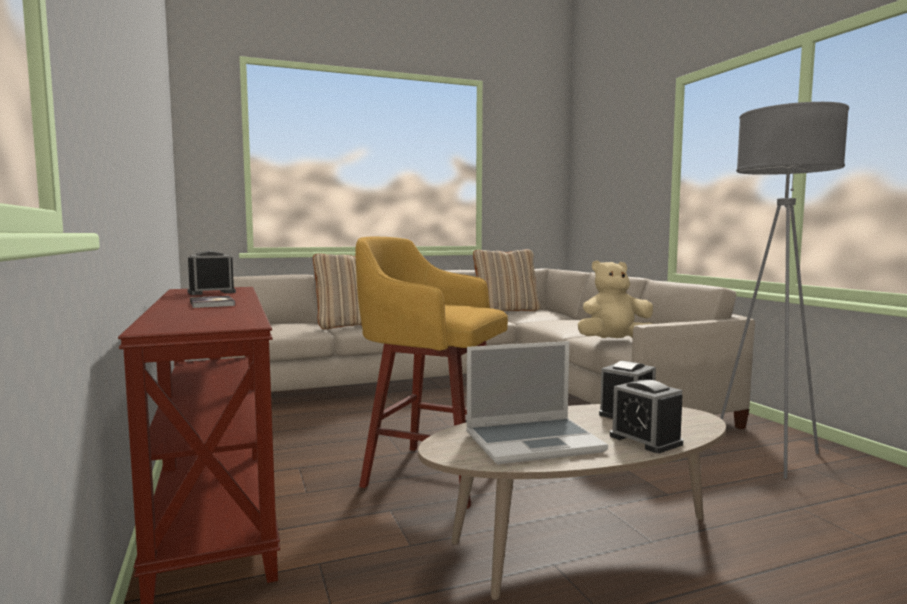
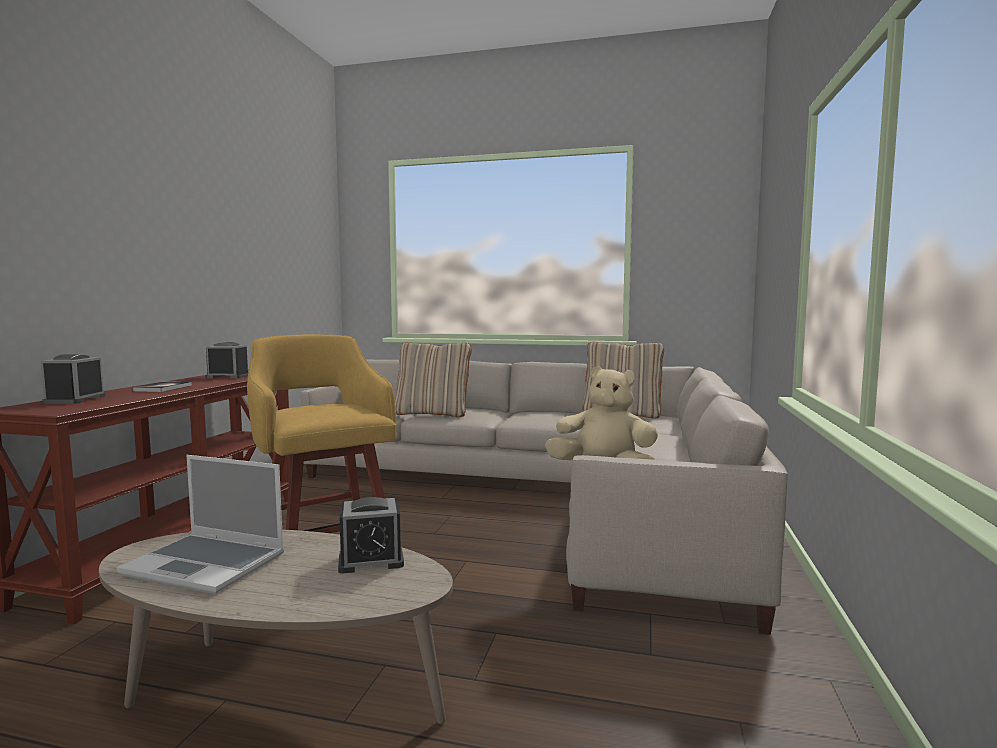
camera: 35 degrees right, 0 degrees up
alarm clock [610,380,683,453] -> alarm clock moved to [41,354,105,404]
grey floor lamp [720,102,849,479] -> none

